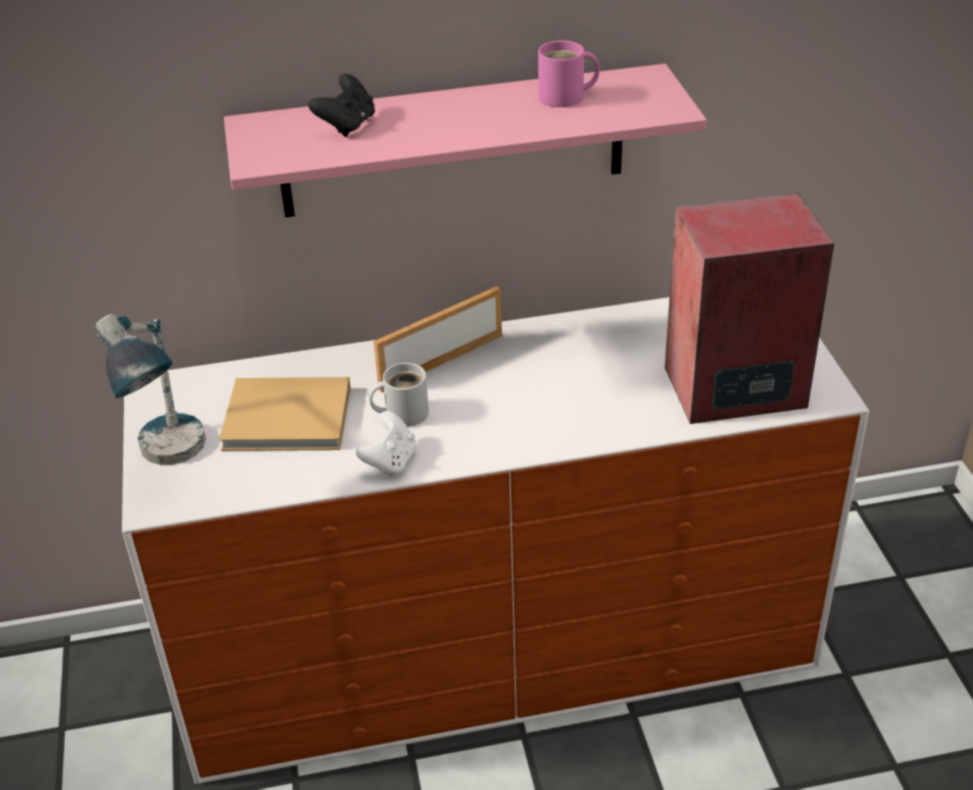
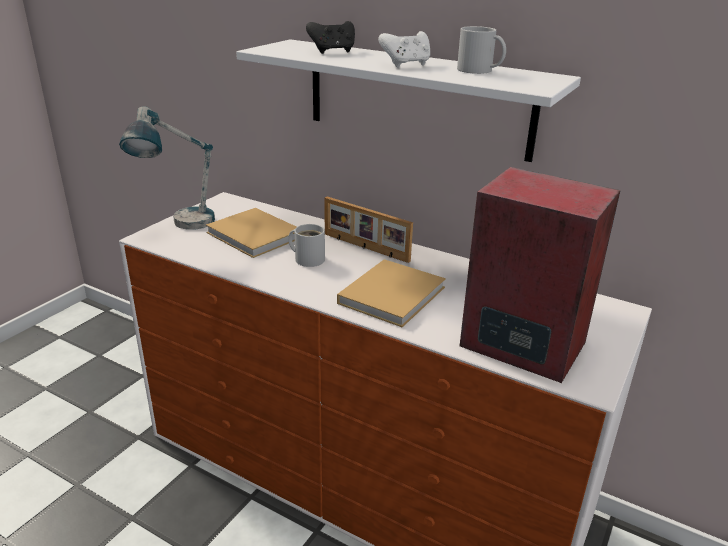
camera: 40 degrees right, 10 degrees down
pink shelf [224,64,707,217] -> white shelf [236,39,581,162]
white game controller [356,411,417,477] -> white game controller moved to [378,31,430,68]
picture frame [374,286,502,392] -> picture frame turned 150 degrees counterclockwise [324,197,413,263]
pink mug [538,40,600,107] -> white mug [457,26,506,74]
none -> beige book [337,259,446,327]

